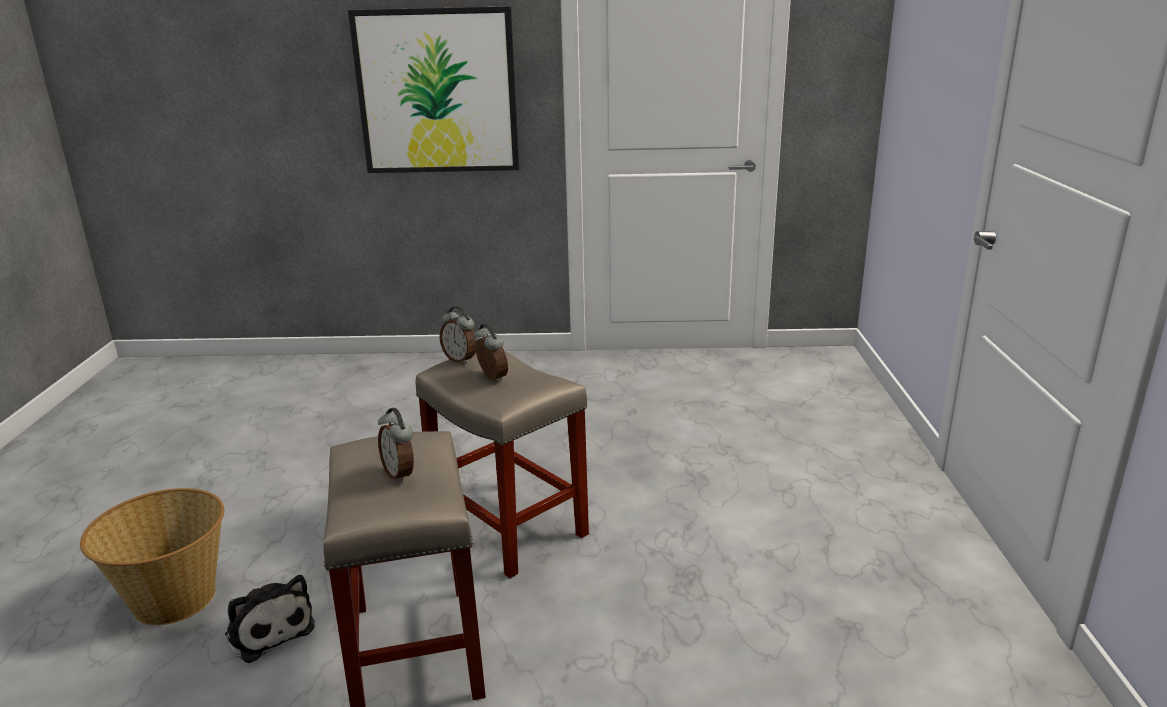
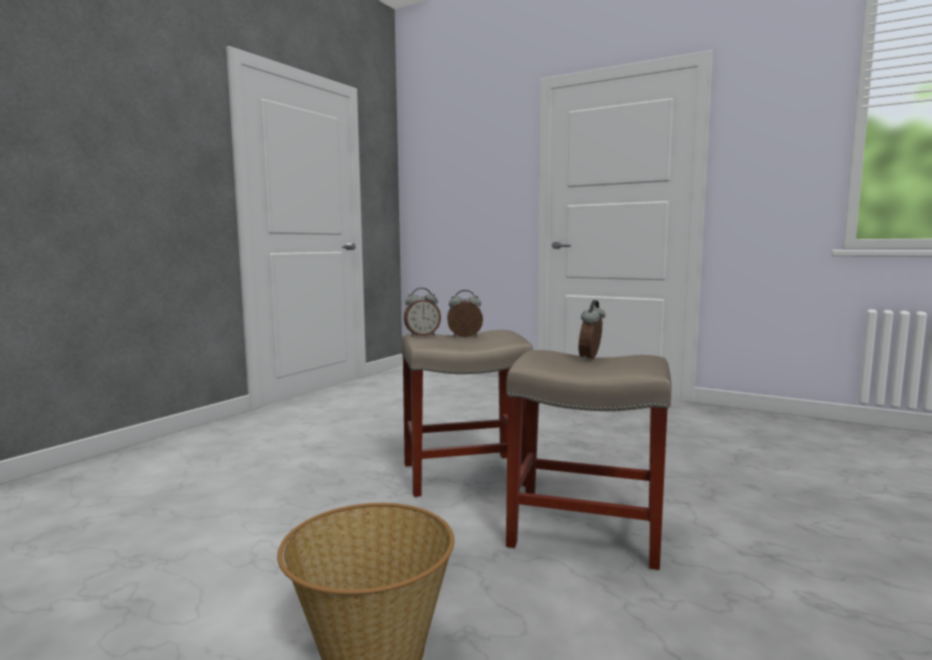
camera: 60 degrees left, 15 degrees down
plush toy [225,575,315,663] -> none
picture [348,6,520,173] -> none
alarm clock [378,408,414,483] -> alarm clock turned 120 degrees clockwise [579,300,605,360]

